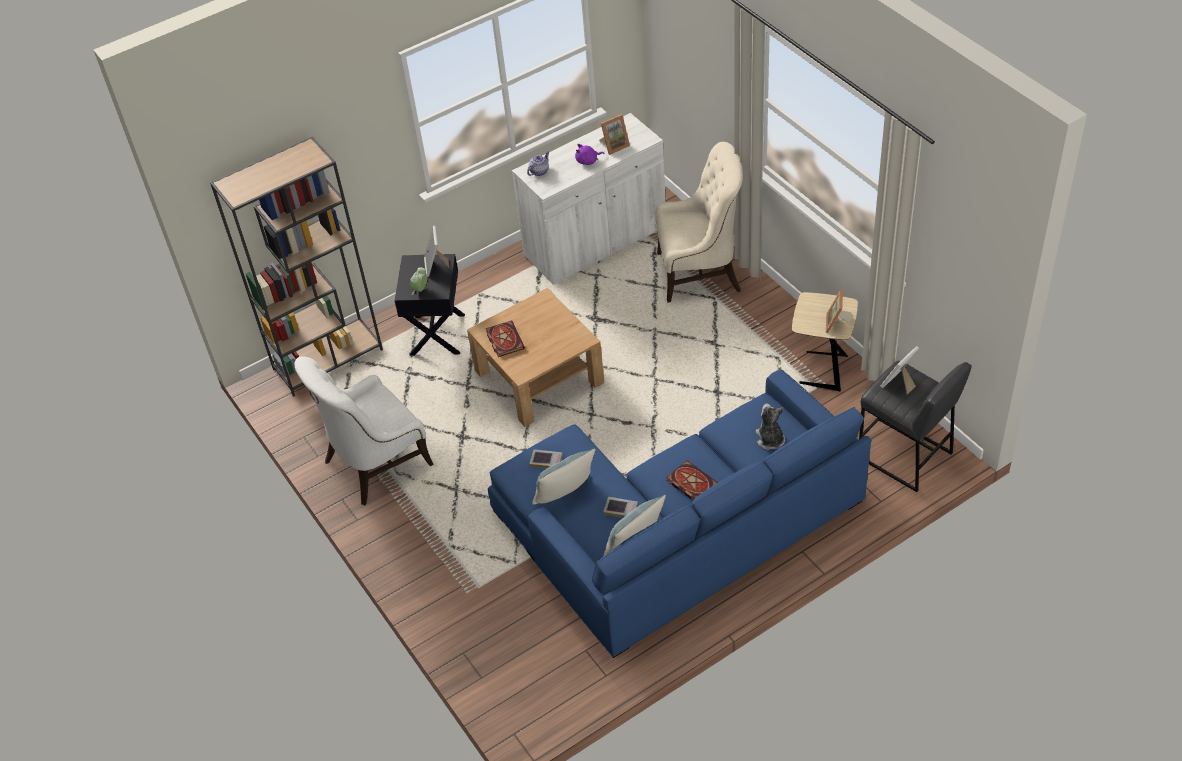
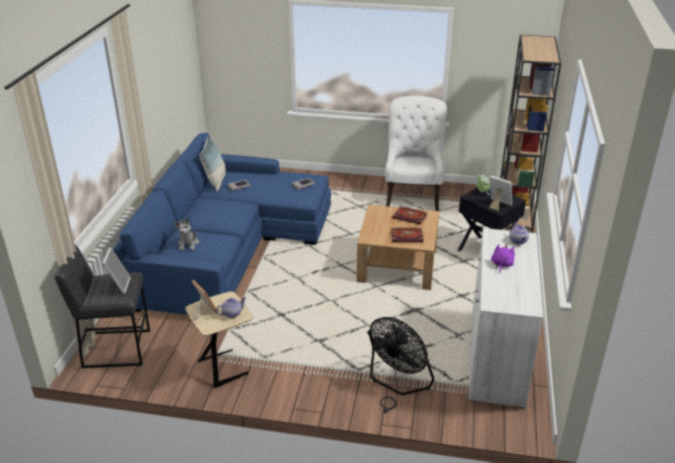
camera: 130 degrees right, 15 degrees down
pillow [532,449,596,505] -> none
picture frame [599,114,630,155] -> none
beige armchair [656,142,743,303] -> black fan [367,317,434,413]
book [666,460,718,500] -> book moved to [391,227,424,242]
plush toy [756,404,785,450] -> plush toy turned 60 degrees clockwise [174,217,199,250]
none -> teapot [216,297,246,318]

